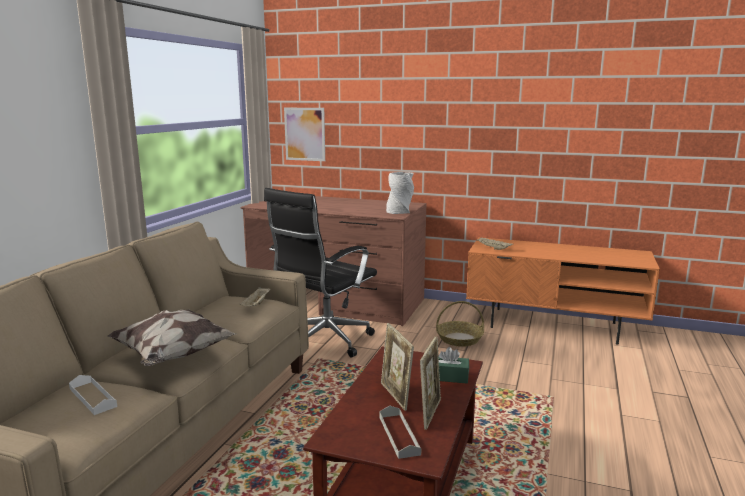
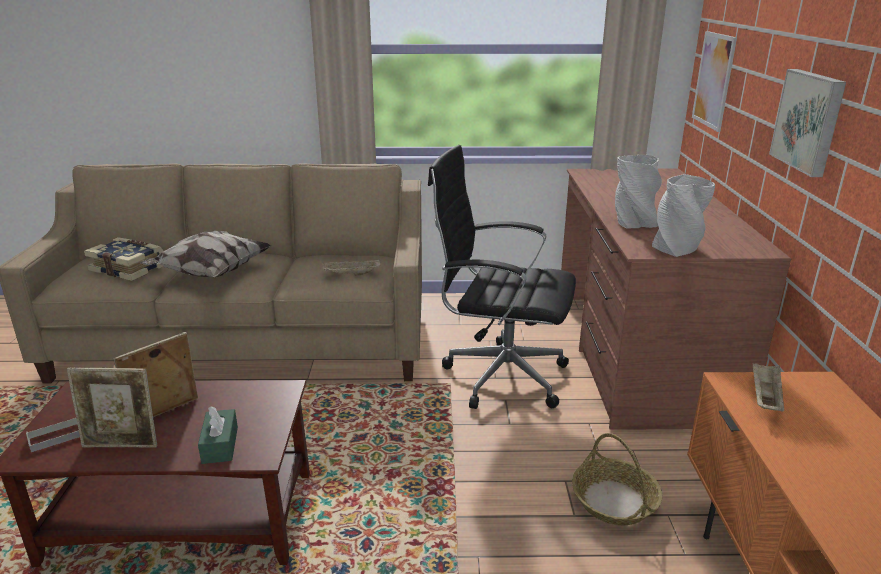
camera: 70 degrees right, 10 degrees up
white tray [69,375,117,415] -> book [84,237,163,281]
none -> grey vase [615,155,662,229]
none -> picture [769,69,846,177]

